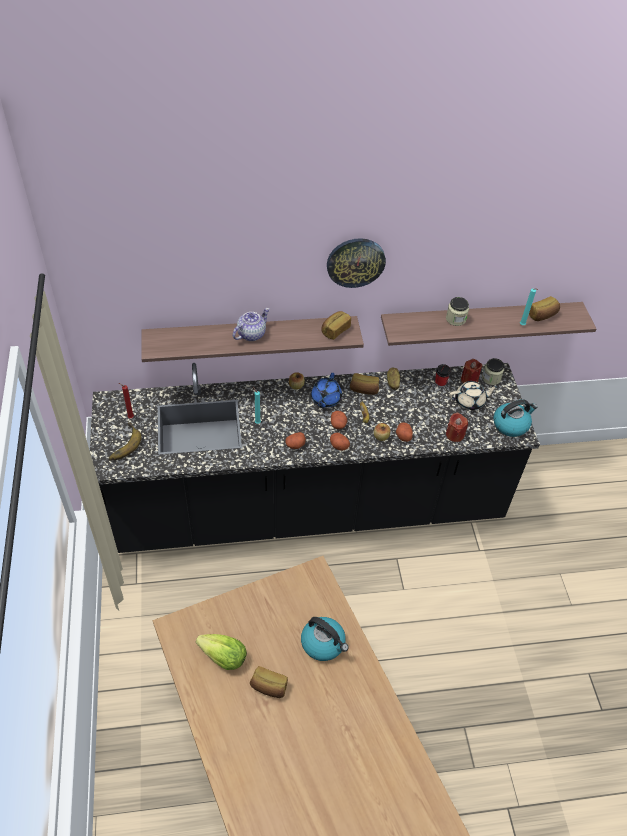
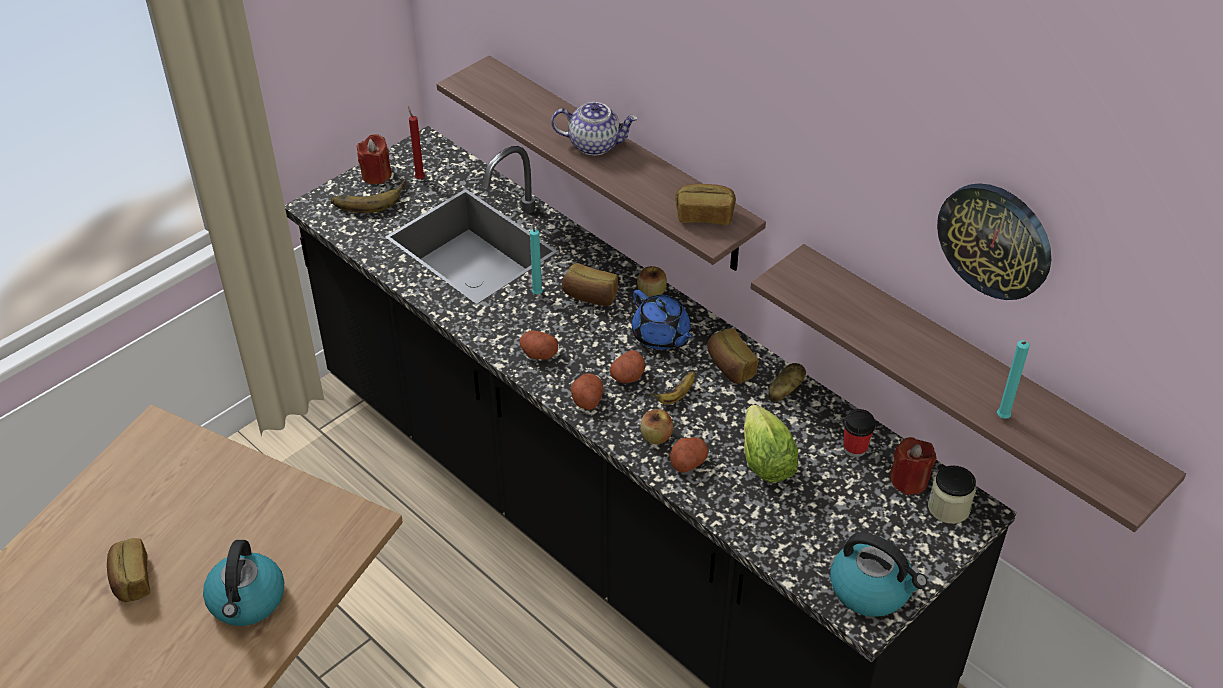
camera: 55 degrees right, 5 degrees down
lettuce [196,634,247,670] -> lettuce moved to [744,405,798,483]
blue teapot [311,373,342,408] -> blue teapot turned 105 degrees counterclockwise [632,290,694,350]
wall clock [327,238,386,288] -> wall clock moved to [937,183,1051,300]
jar [446,297,469,326] -> none
red candle [446,413,468,442] -> red candle moved to [357,134,392,184]
beige teapot [449,381,498,410] -> none
bread [529,296,560,321] -> bread moved to [562,263,618,306]

